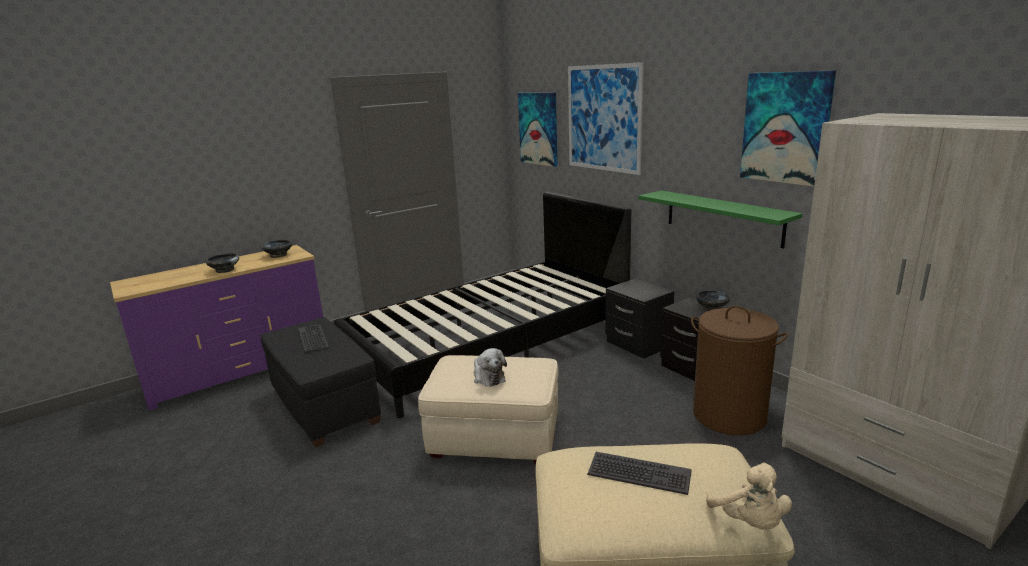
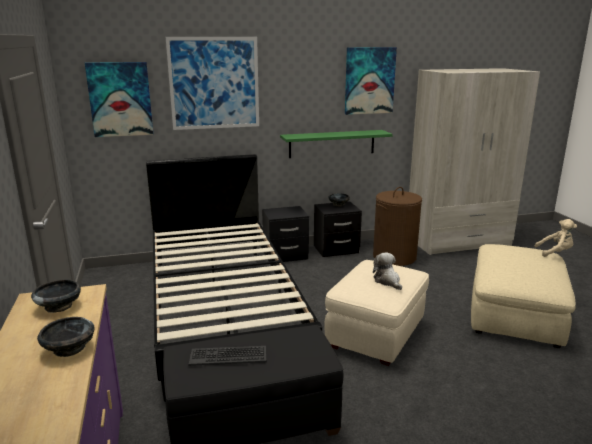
camera: 70 degrees left, 0 degrees up
plush toy [474,348,507,387] -> plush toy turned 105 degrees counterclockwise [373,253,402,290]
keyboard [587,452,692,495] -> none

